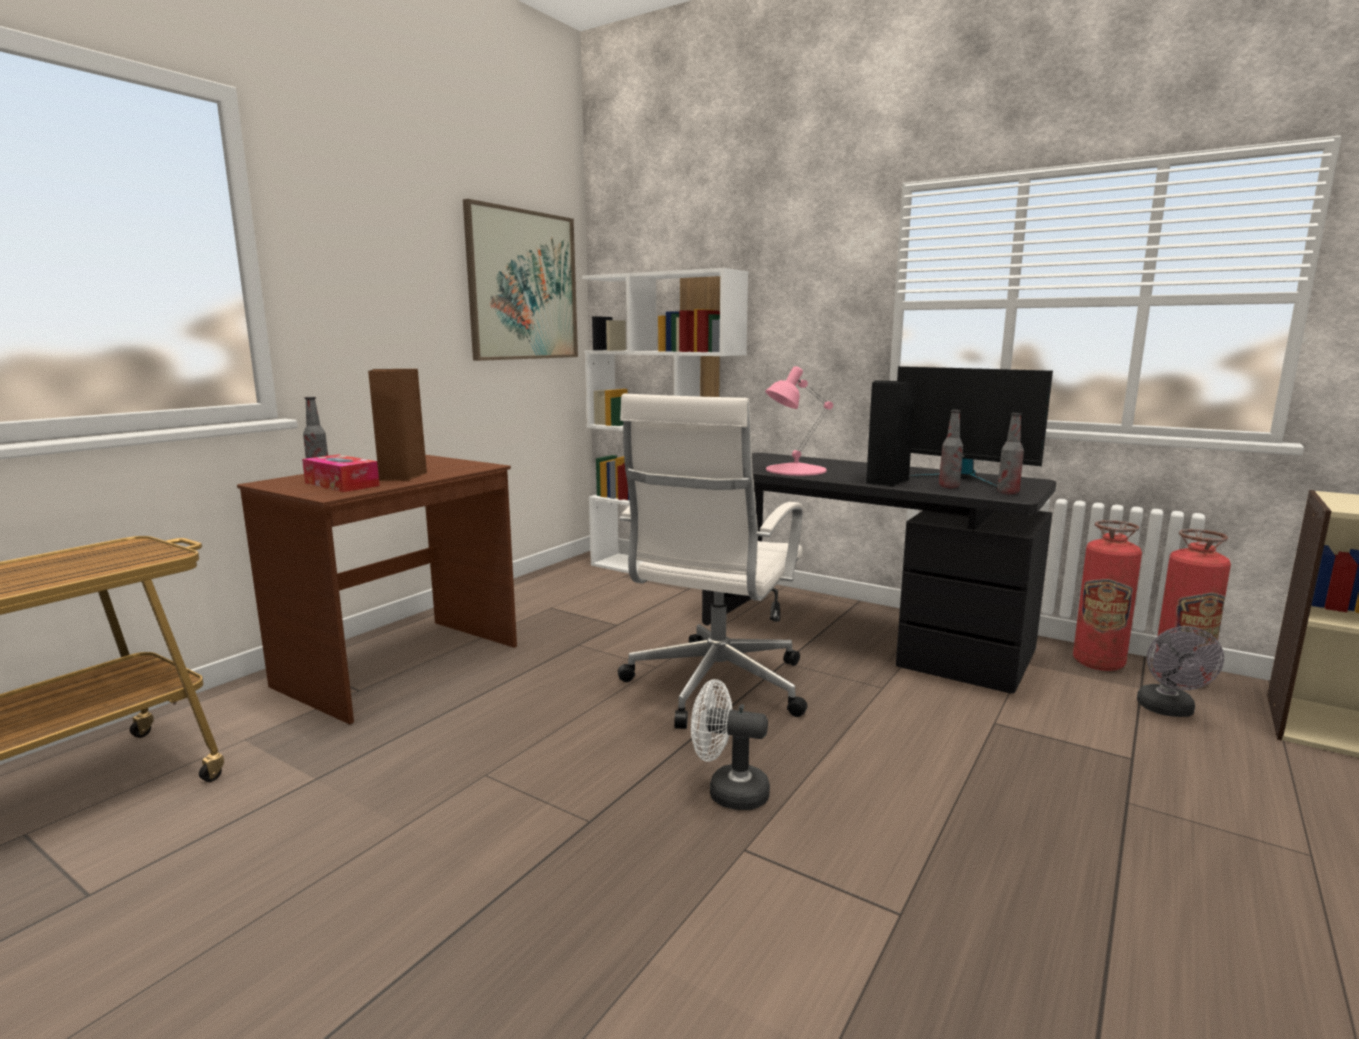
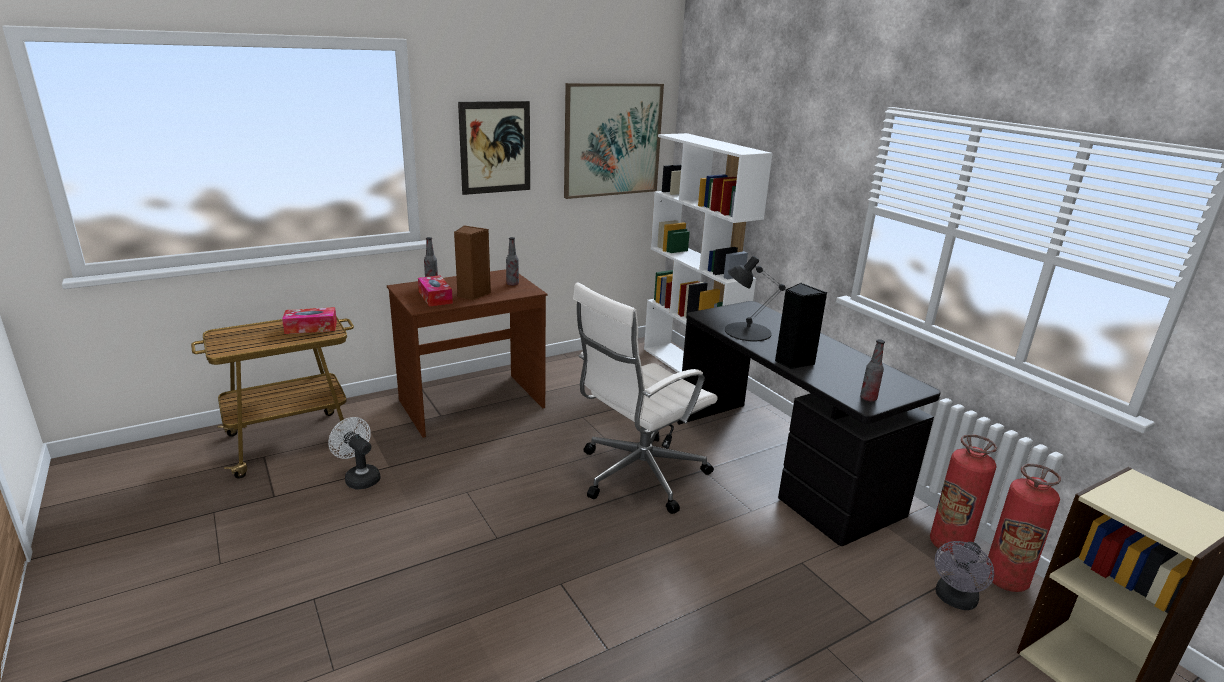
camera: 25 degrees right, 10 degrees up
white fan [691,679,770,810] -> white fan moved to [328,417,381,489]
pink table lamp [765,366,833,476] -> black table lamp [725,256,786,341]
monitor [897,366,1053,488] -> none
bottle [939,410,963,488] -> bottle moved to [506,237,519,286]
none -> tissue box [282,307,337,334]
none -> picture [458,101,530,195]

